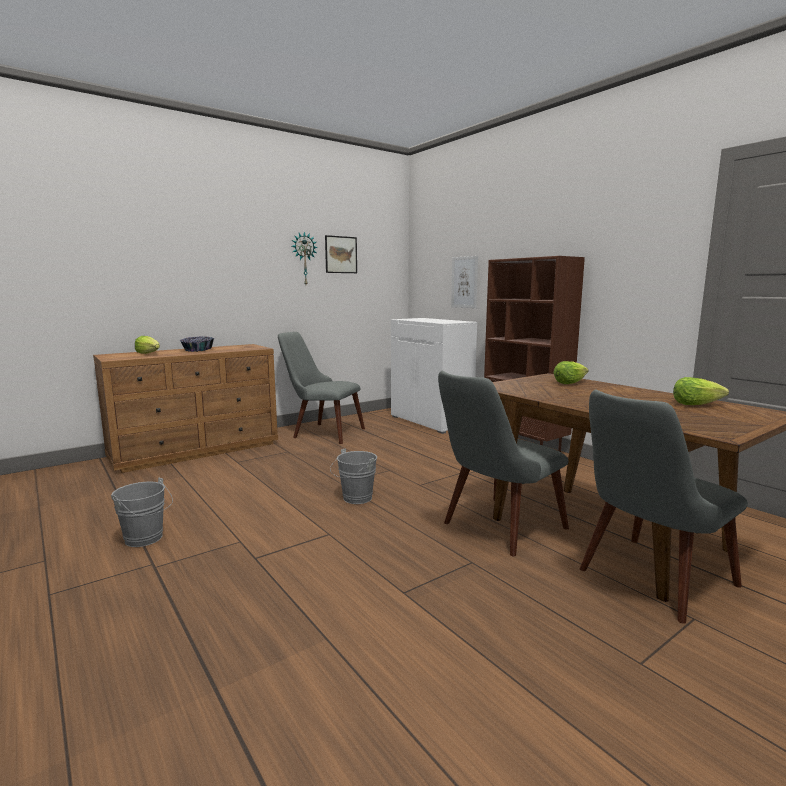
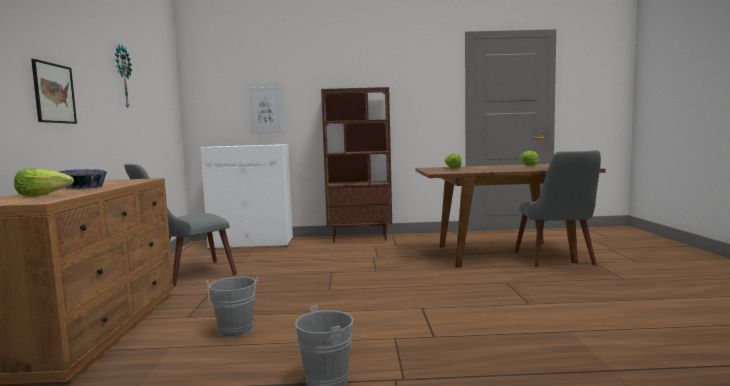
camera: 55 degrees left, 5 degrees down
picture [325,235,357,273] -> picture moved to [31,59,77,124]
grey bucket [330,449,377,504] -> grey bucket moved to [207,277,258,337]
grey chair [438,371,569,557] -> none

